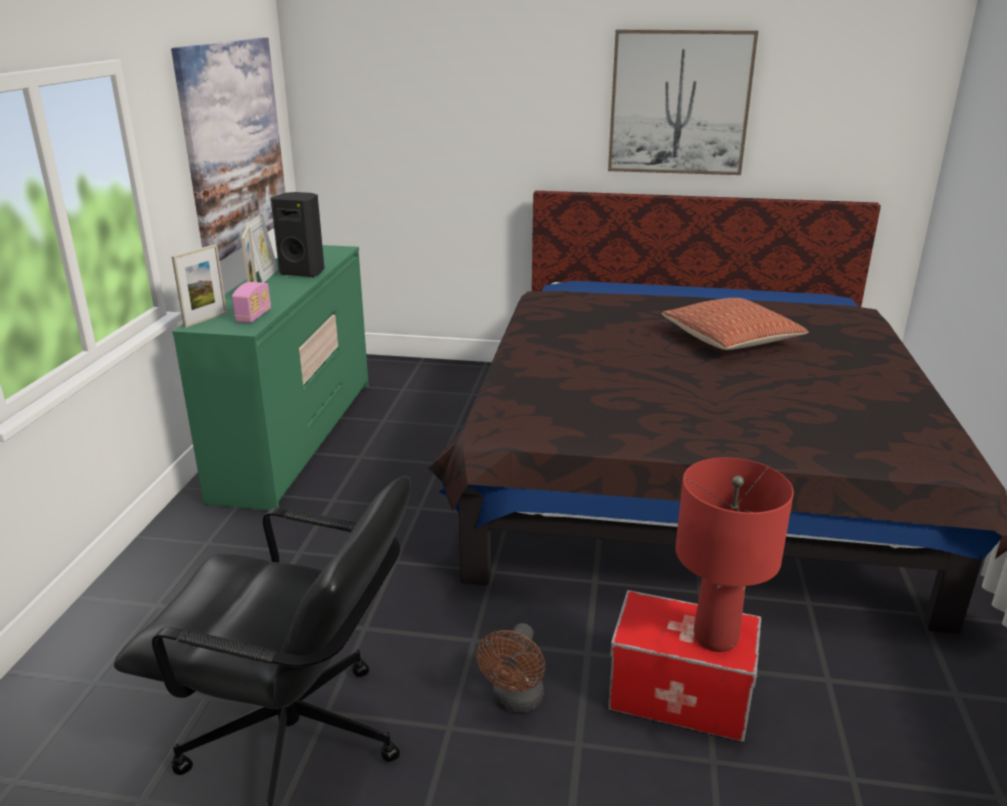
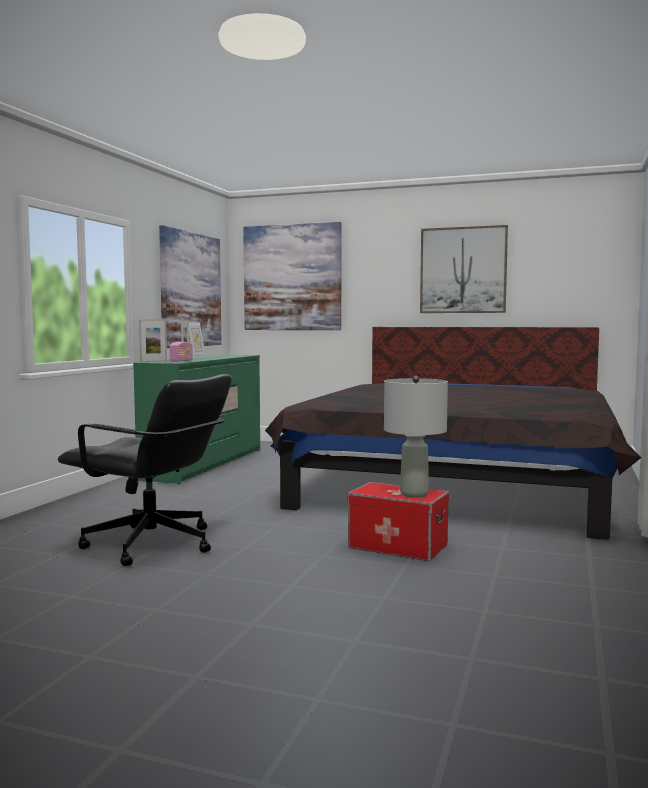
camera: 10 degrees right, 20 degrees down
black speaker [271,192,325,277] -> none
brown fan [477,623,545,713] -> none
pillow [662,298,809,350] -> none
red table lamp [675,458,794,652] -> grey table lamp [384,376,448,498]
none -> picture [243,222,342,330]

